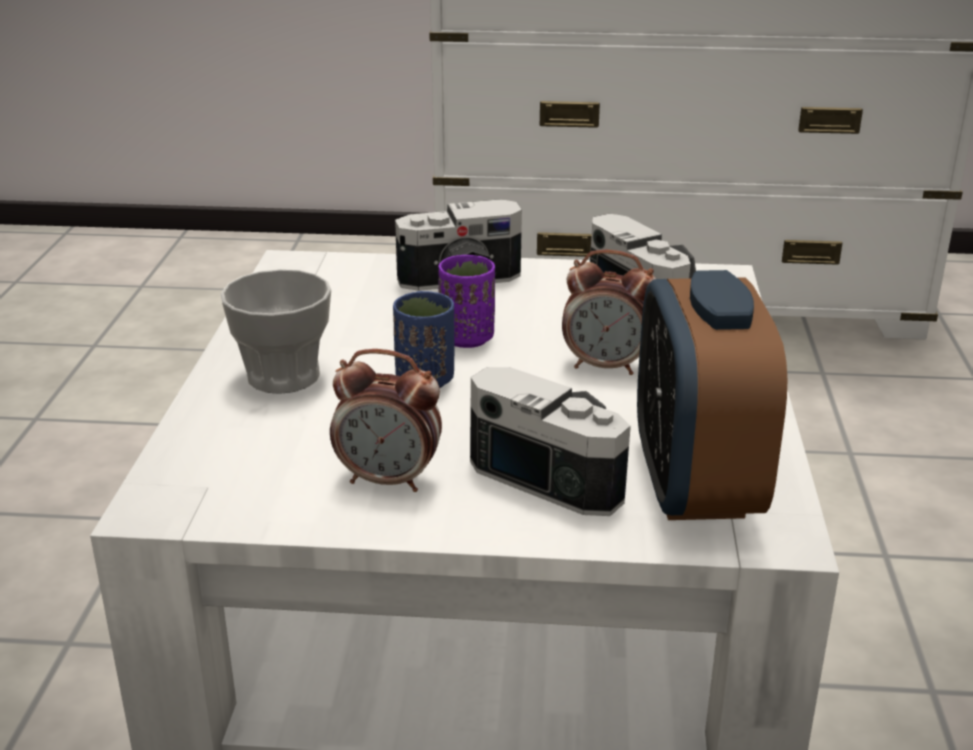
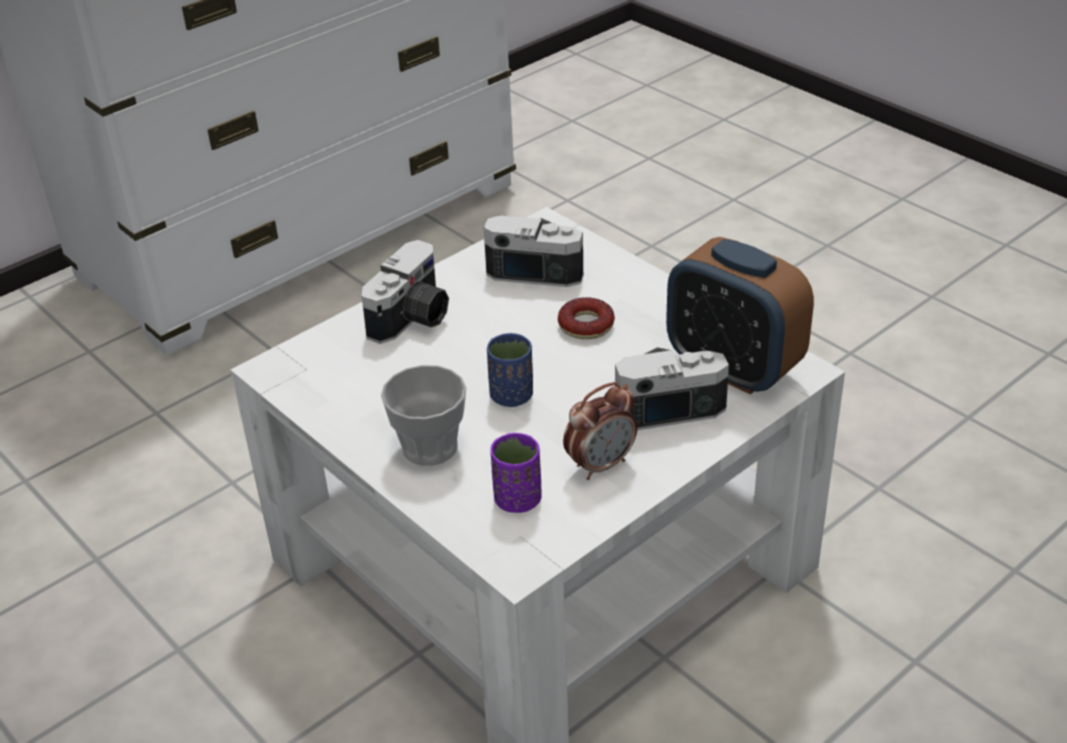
camera: 45 degrees left, 10 degrees up
purple cup [438,255,495,348] -> purple cup moved to [490,433,542,513]
alarm clock [562,250,656,375] -> donut [558,297,615,339]

